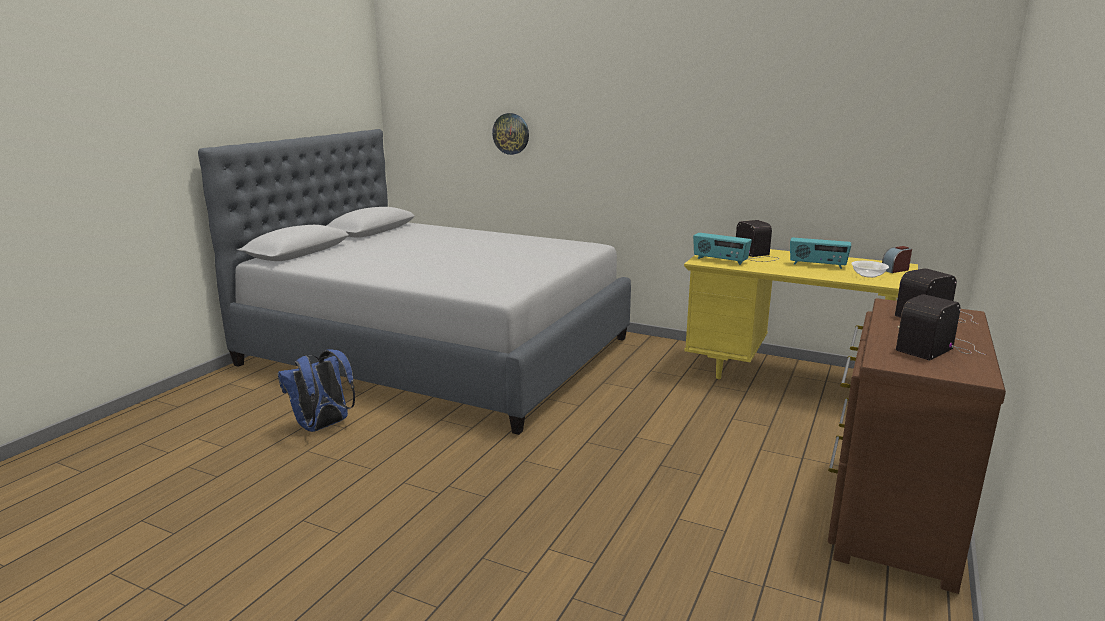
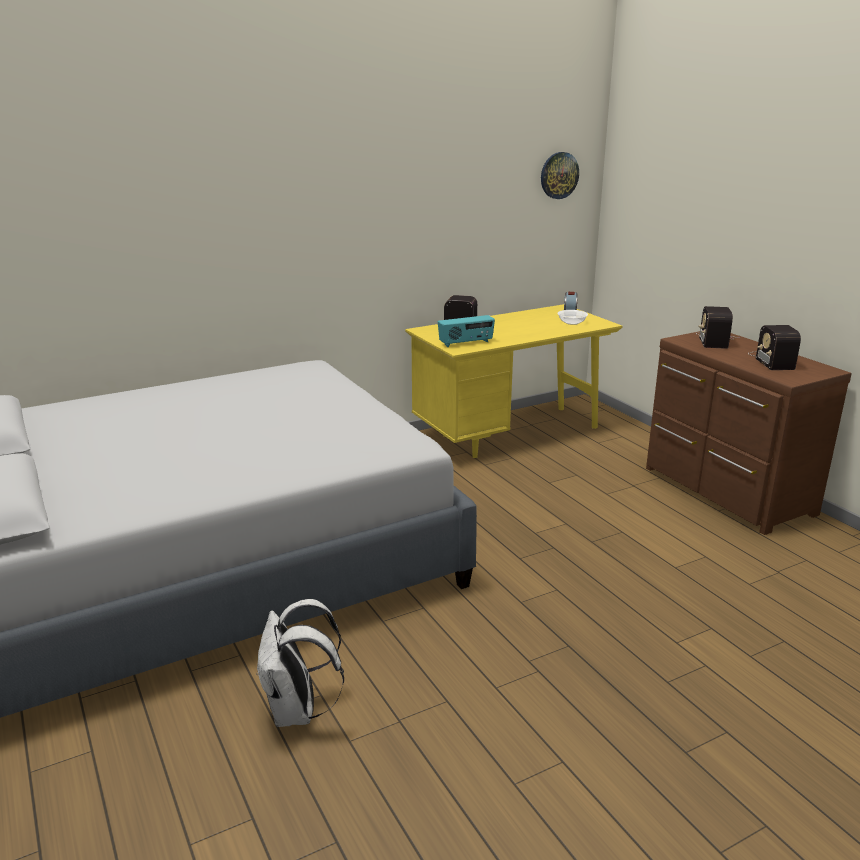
camera: 55 degrees left, 5 degrees up
blue backpack [278,349,355,432] -> white backpack [256,599,344,727]
wall clock [492,113,529,155] -> wall clock moved to [541,152,579,199]
radio [790,237,851,269] -> none

